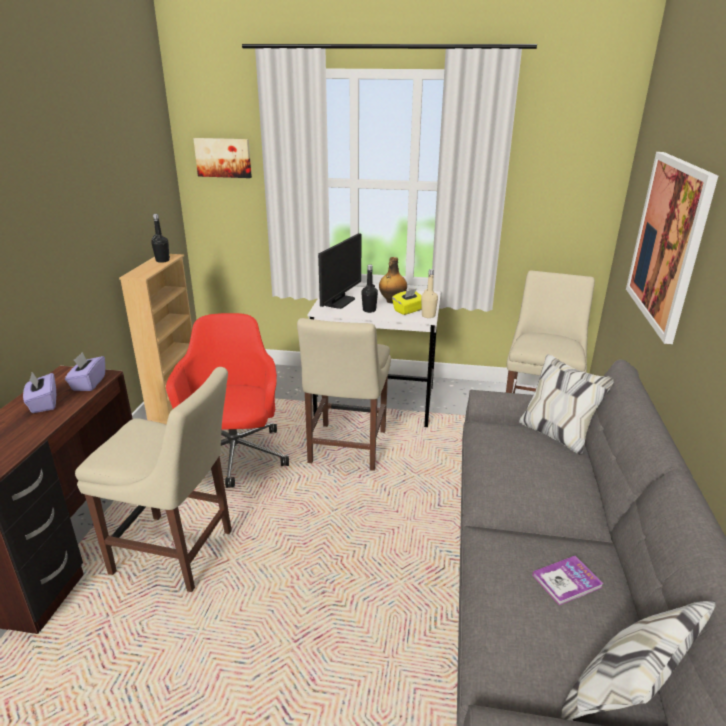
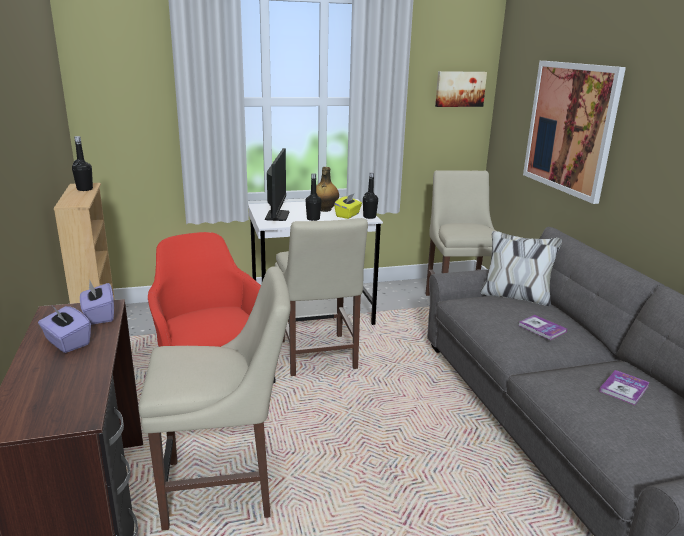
camera: 25 degrees left, 5 degrees down
picture [193,138,252,178] -> picture moved to [435,71,487,107]
beige bottle [421,269,438,318] -> black bottle [363,172,378,219]
none -> book [518,315,567,340]

